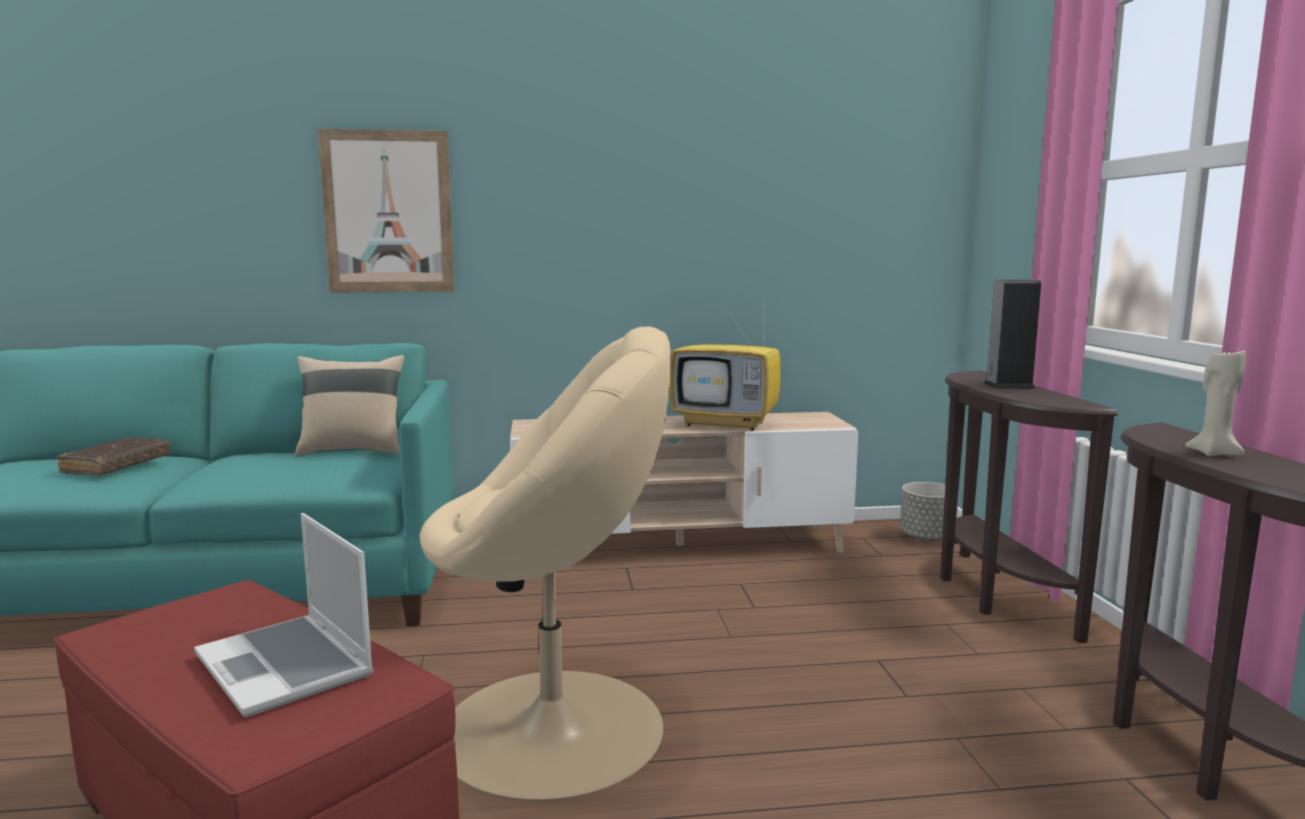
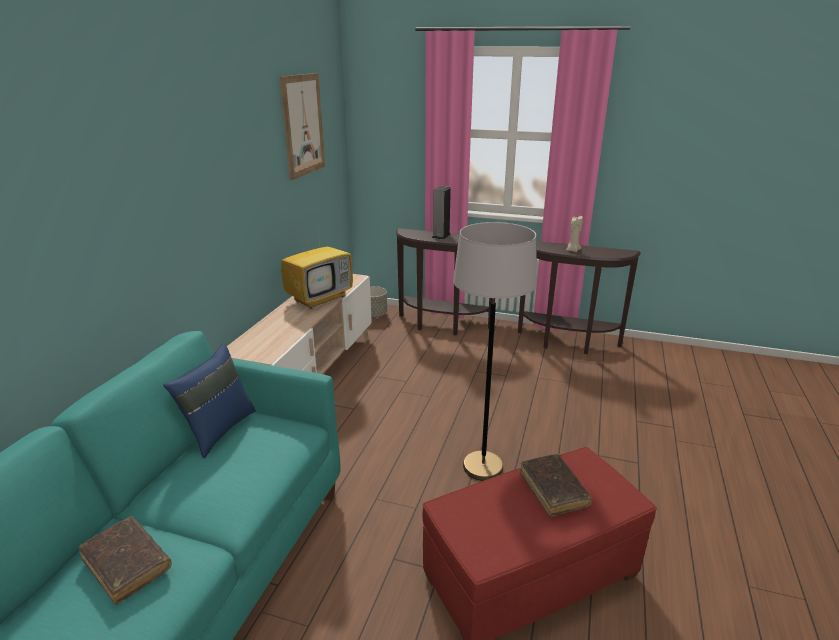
camera: 65 degrees left, 15 degrees up
laptop [194,513,373,717] -> brown book [520,454,592,517]
beige pillow [295,355,404,456] -> blue pillow [163,343,256,458]
picture [318,129,455,293] -> picture moved to [280,73,325,180]
beige armchair [420,326,671,801] -> grey floor lamp [453,222,537,481]

